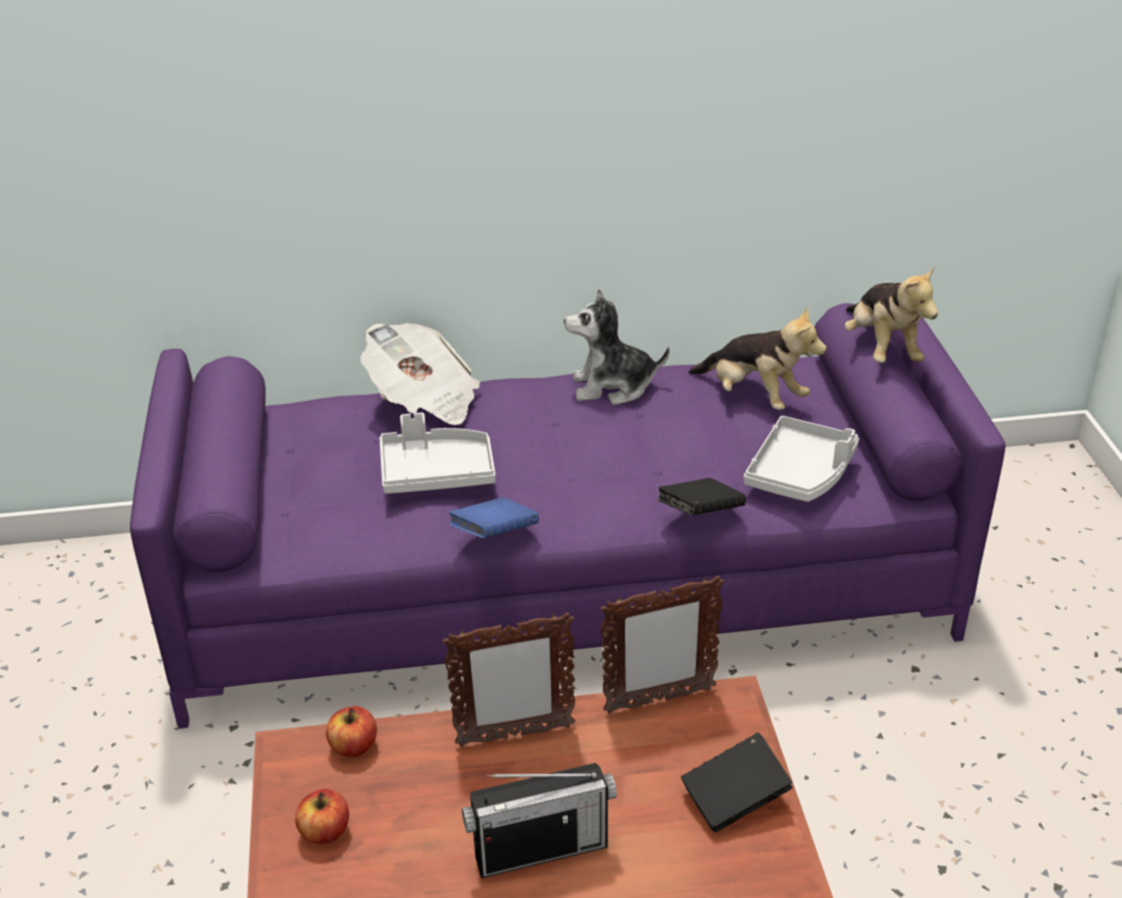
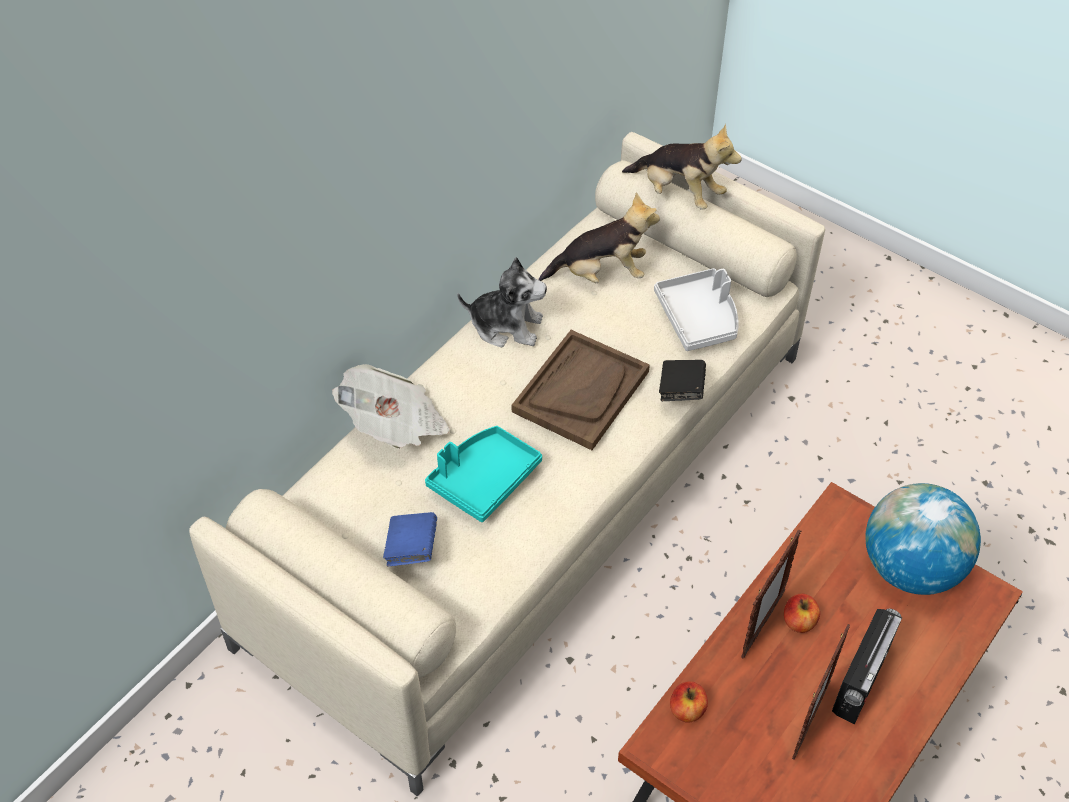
camera: 45 degrees left, 15 degrees up
purple sofa [130,303,1006,729] -> beige sofa [189,132,825,797]
apple [295,789,349,844] -> apple moved to [784,594,820,633]
grey tray [380,413,496,494] -> turquoise tray [425,426,542,522]
blue book [449,498,539,538] -> blue book moved to [383,512,437,566]
plush toy [564,289,669,405] -> plush toy turned 120 degrees counterclockwise [457,257,547,347]
picture frame [600,576,724,714] -> picture frame moved to [792,624,850,760]
black book [681,732,793,832] -> globe [866,483,981,595]
none -> brown tray [512,330,650,450]

